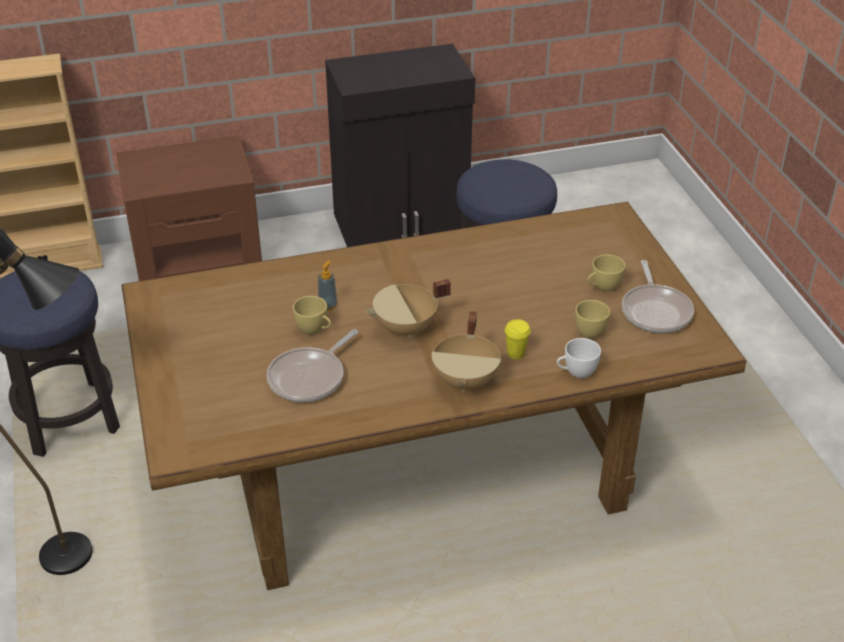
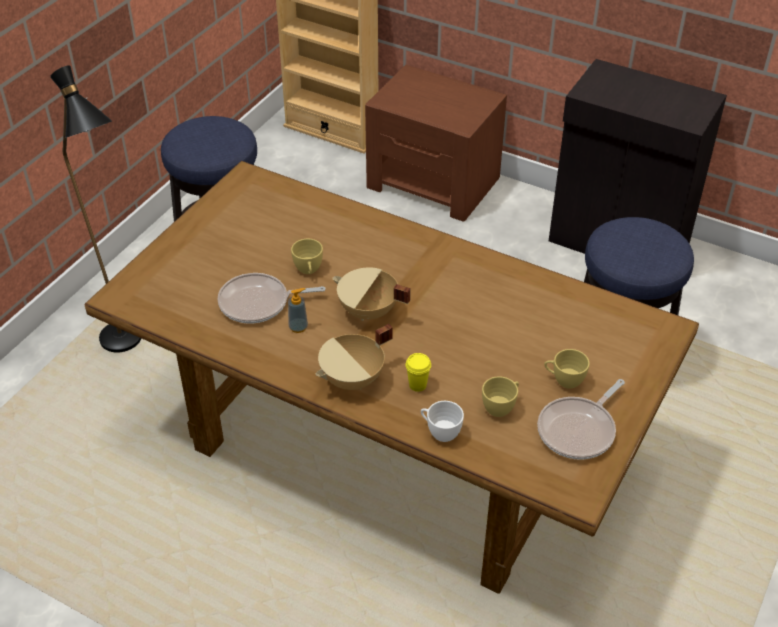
camera: 45 degrees right, 5 degrees up
soap dispenser [318,260,338,310] -> soap dispenser moved to [288,288,308,333]

